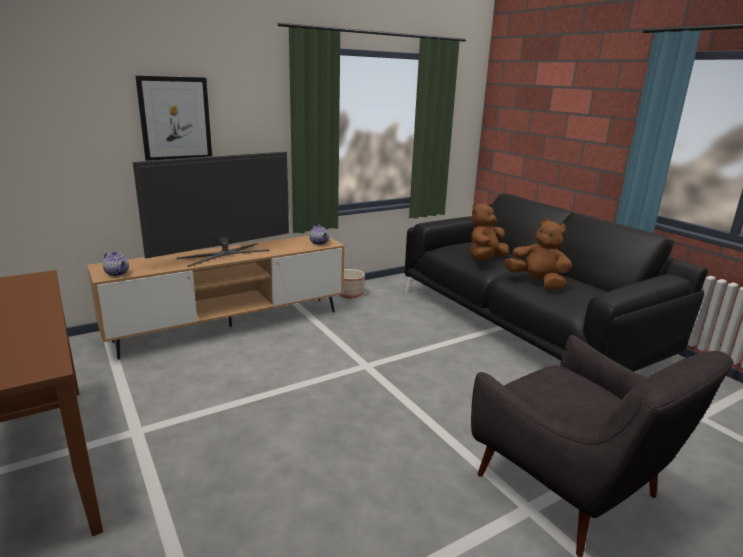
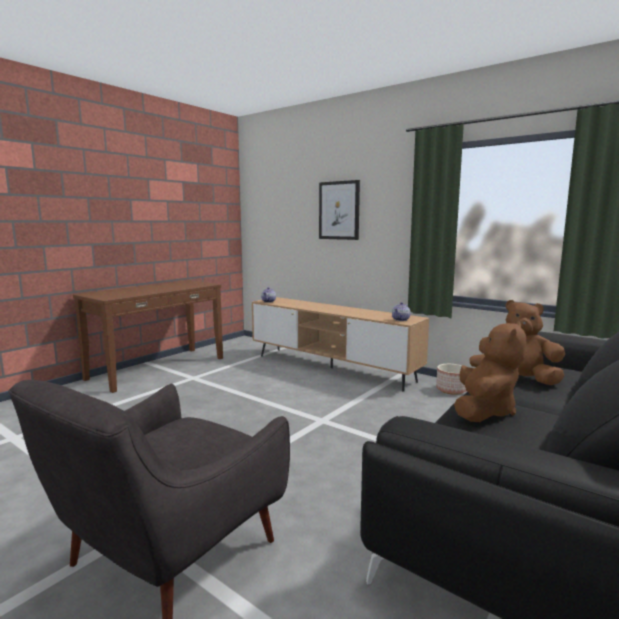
camera: 70 degrees right, 10 degrees down
television [133,151,289,267] -> none

